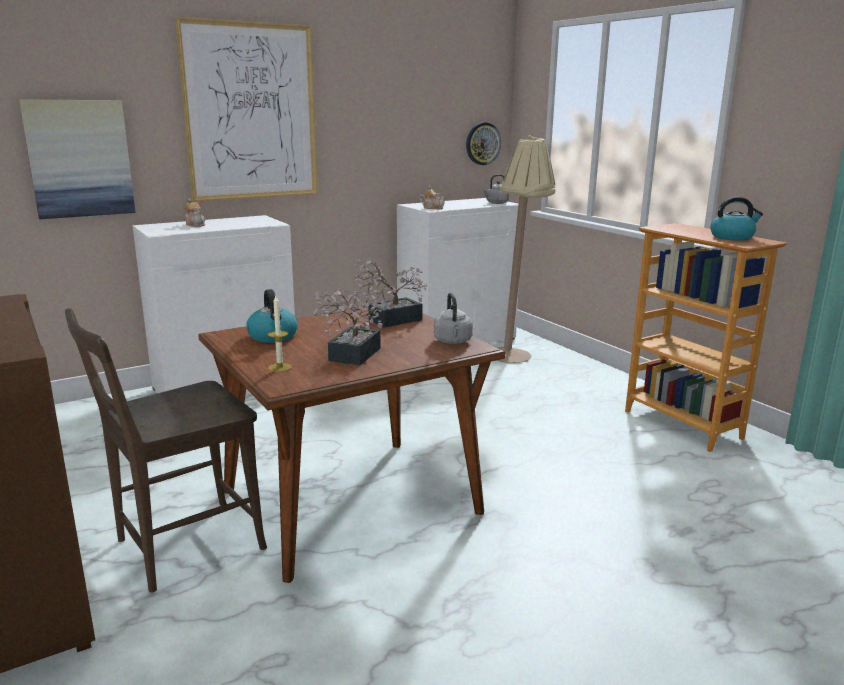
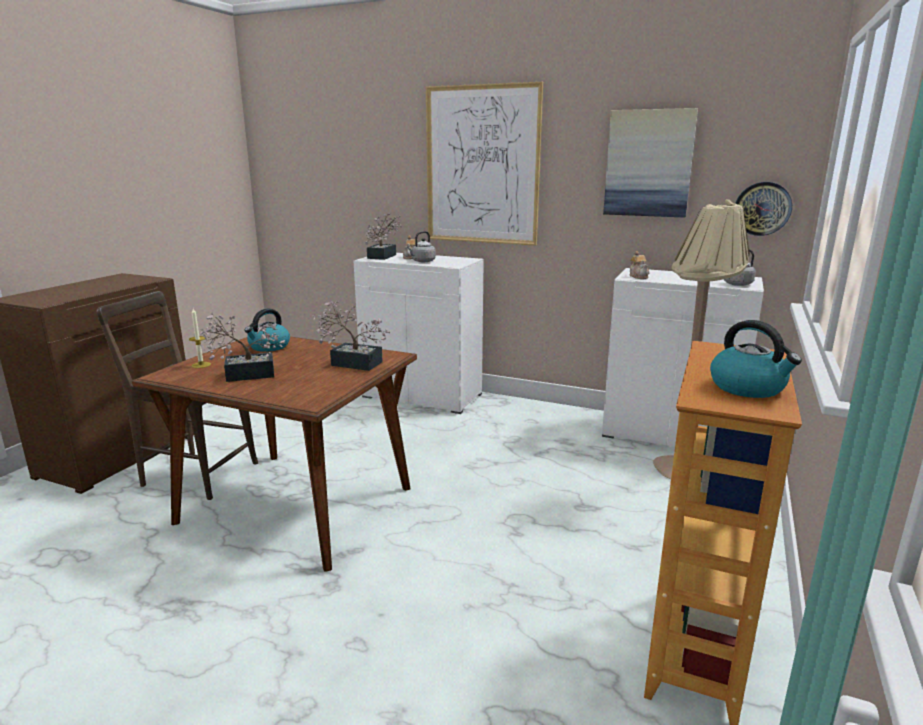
camera: 55 degrees right, 0 degrees up
picture [19,99,136,219] -> picture moved to [603,108,698,218]
grey kettle [434,293,473,344] -> grey kettle moved to [407,231,436,262]
none -> potted plant [365,213,402,260]

